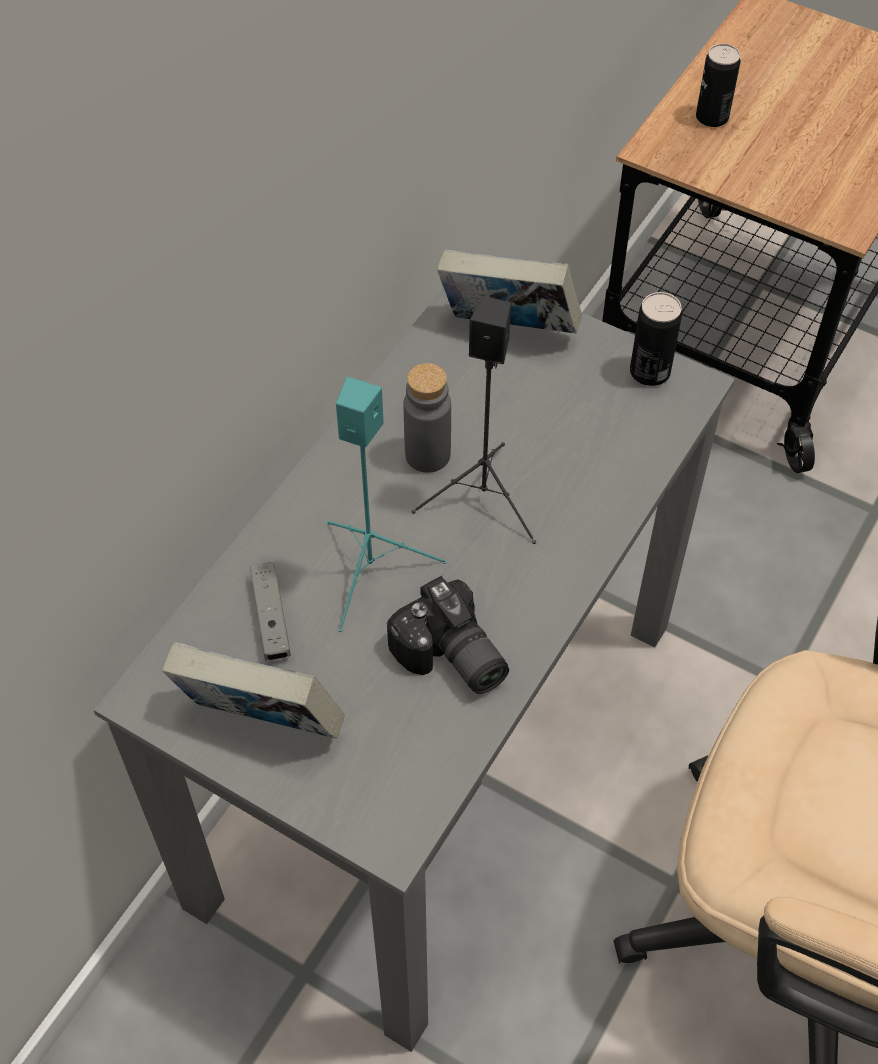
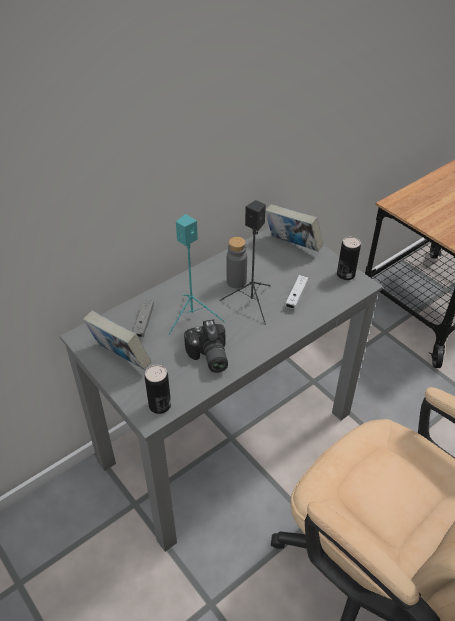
camera: 20 degrees right, 10 degrees down
can [696,44,741,127] -> can moved to [145,365,171,414]
none -> white game controller [285,275,308,309]

